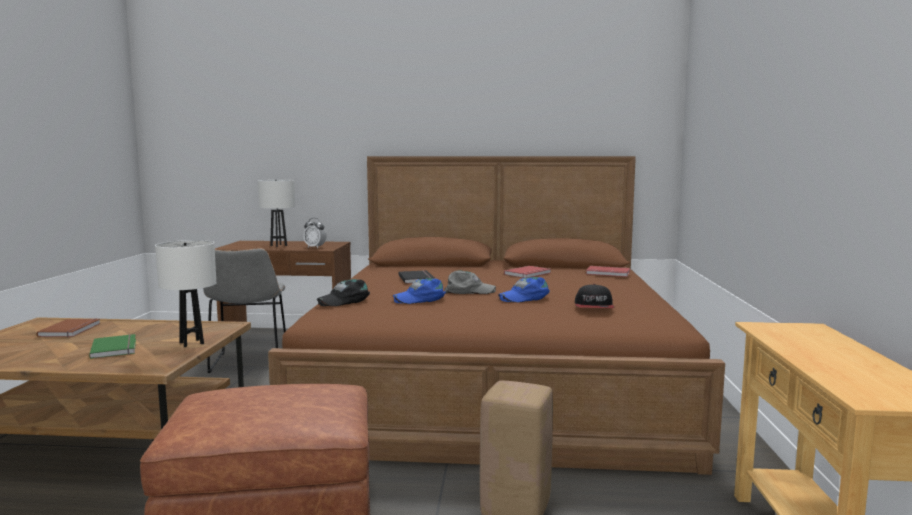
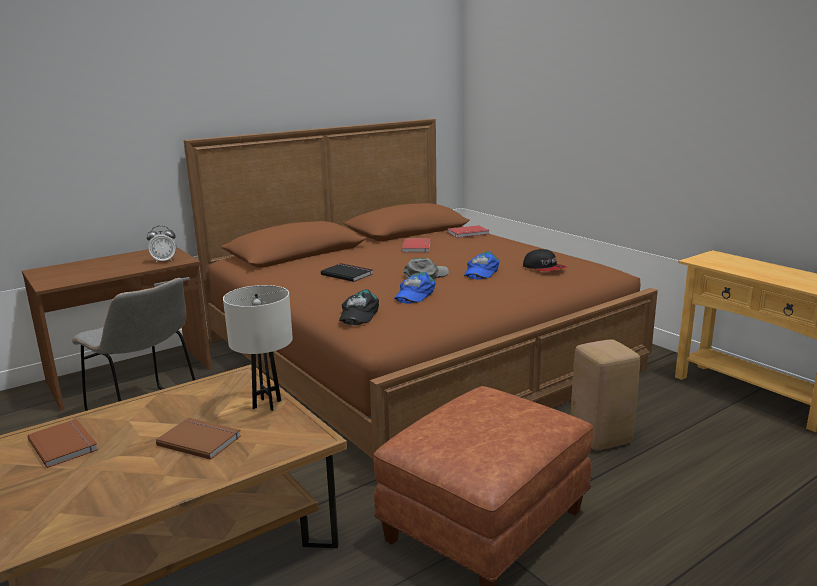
camera: 40 degrees left, 10 degrees up
green book [89,334,136,359] -> brown book [156,418,241,460]
white table lamp [258,180,295,247] -> none

